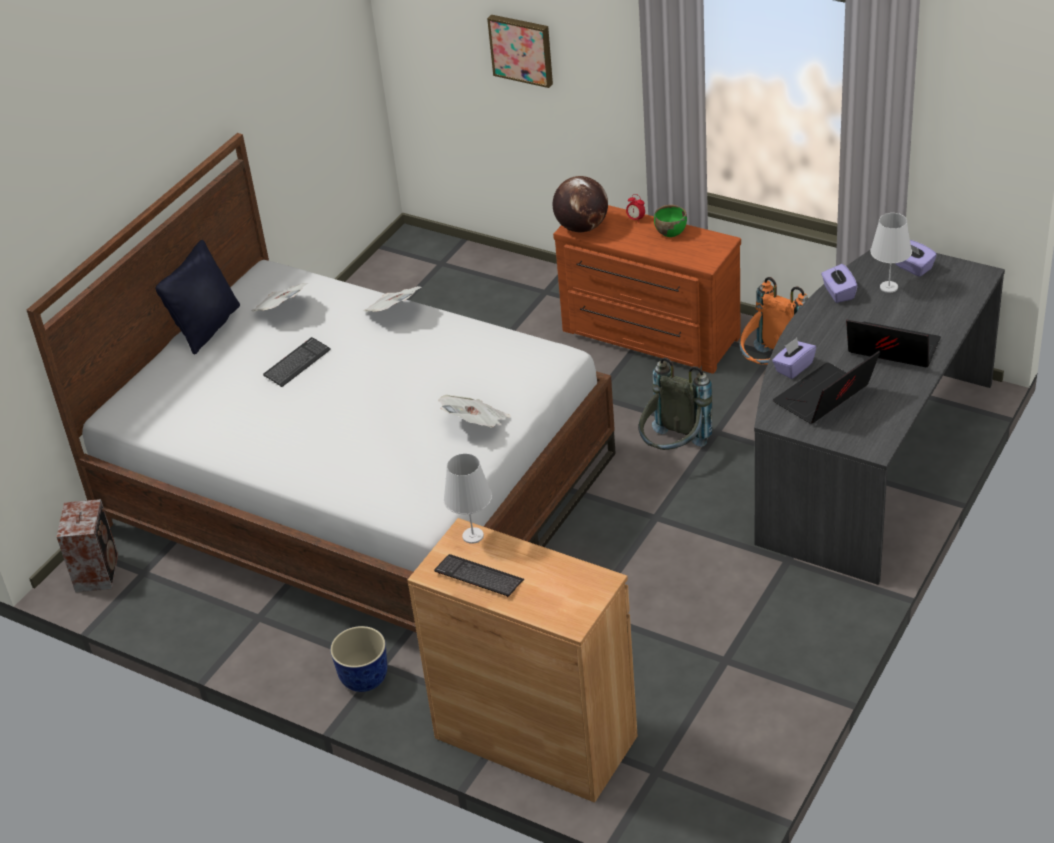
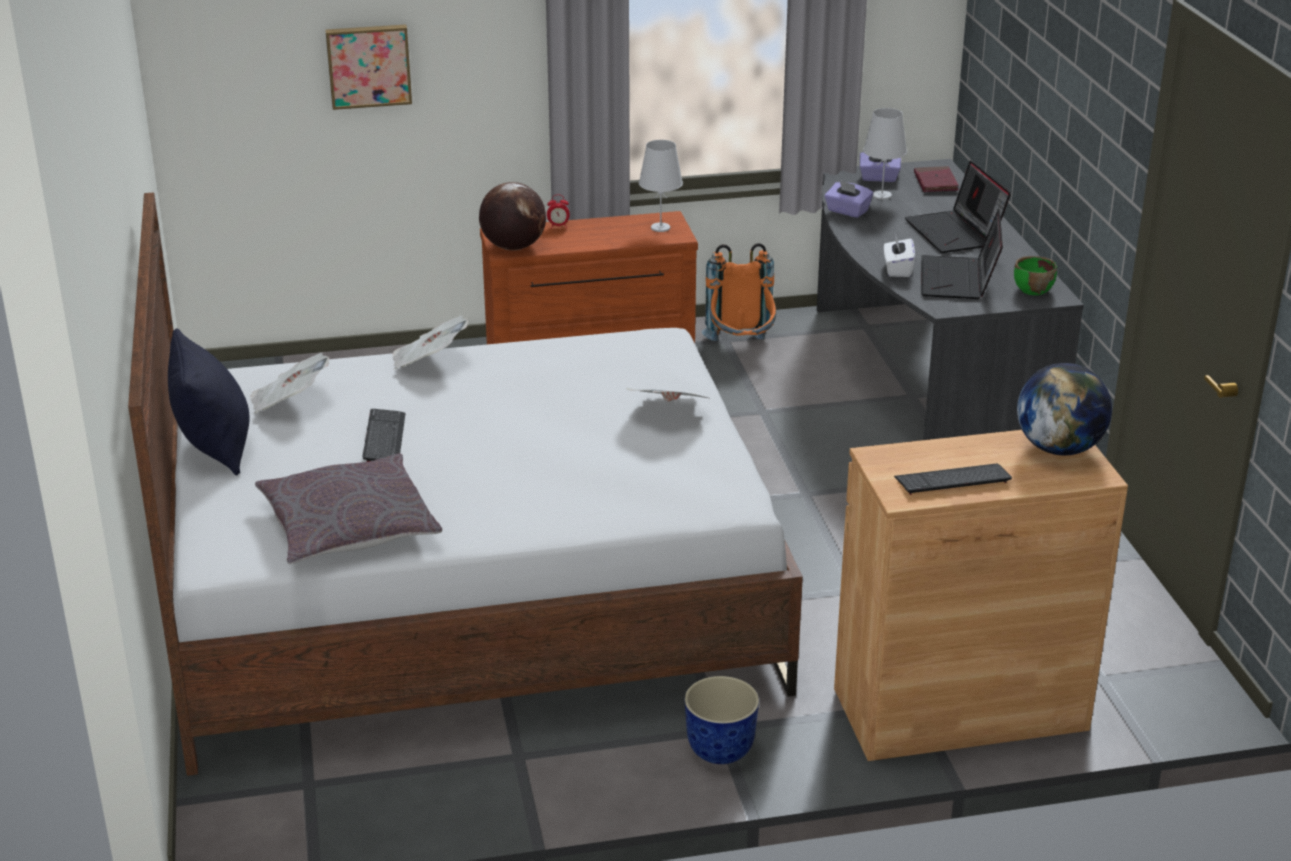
camera: 45 degrees left, 10 degrees down
speaker [57,499,118,592] -> none
white table lamp [443,453,492,544] -> white table lamp moved to [639,140,683,232]
grey backpack [639,357,713,450] -> none
green bowl [654,205,687,237] -> green bowl moved to [1014,256,1057,295]
purple tissue box [772,338,816,379] -> white tissue box [884,236,915,277]
laptop [846,320,941,367] -> laptop turned 90 degrees counterclockwise [905,161,1011,253]
none -> grey pillow [255,453,442,564]
none -> red book [914,166,959,192]
none -> globe [1017,363,1112,456]

